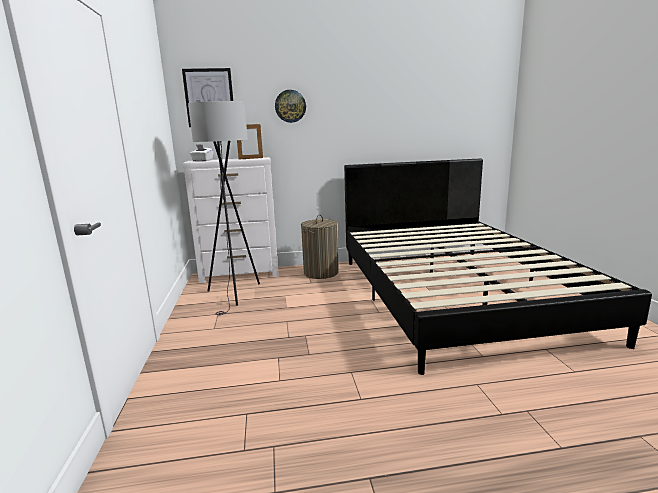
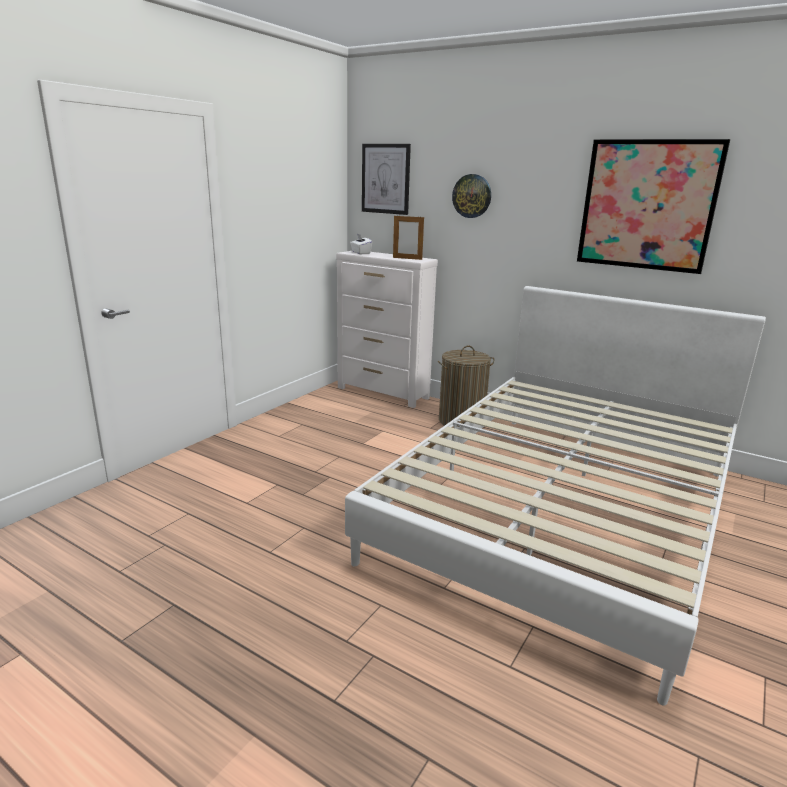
camera: 40 degrees right, 5 degrees up
grey floor lamp [188,101,260,315] -> none
black bed [344,158,652,375] -> white bed [345,286,766,706]
none -> picture [577,139,730,274]

